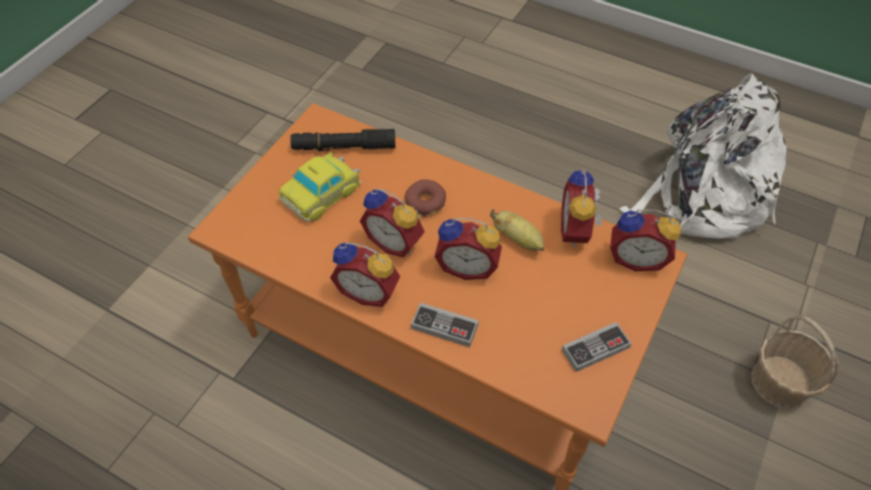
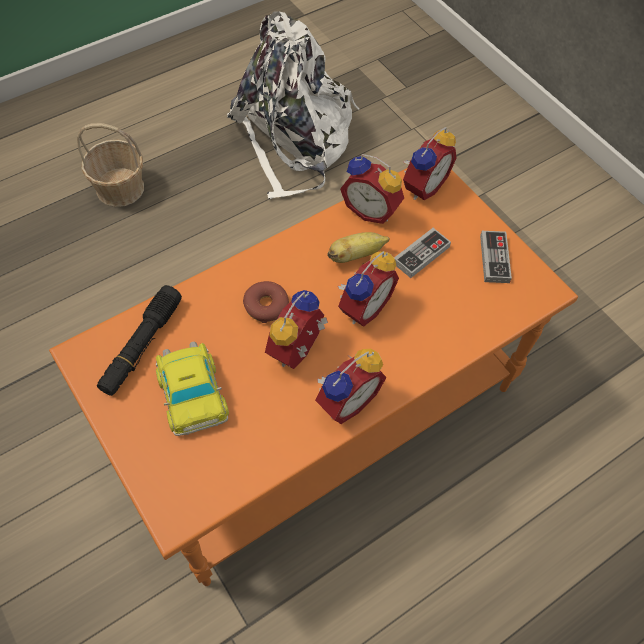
camera: 65 degrees left, 5 degrees up
alarm clock [360,188,425,258] -> alarm clock turned 150 degrees clockwise [265,290,328,369]
game controller [411,303,479,347] -> game controller moved to [394,228,451,278]
basket [751,314,839,409] -> basket moved to [77,123,144,207]

